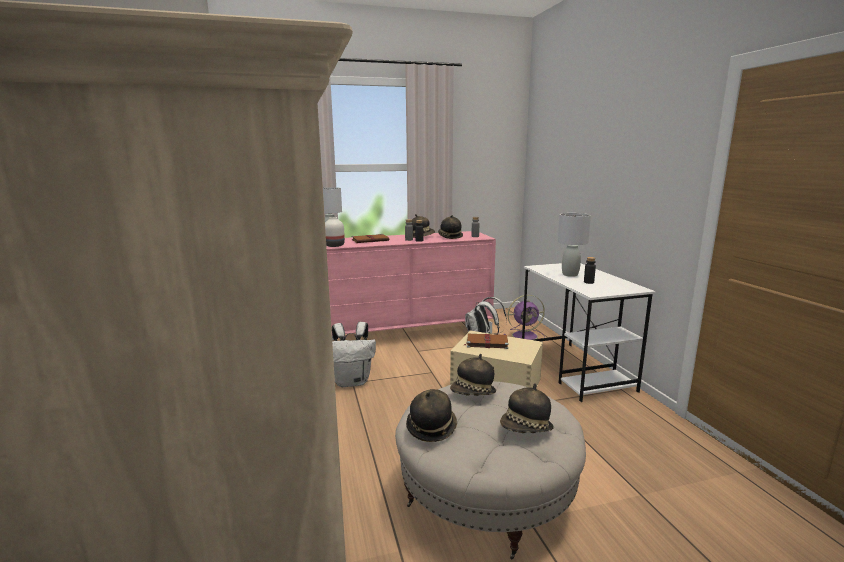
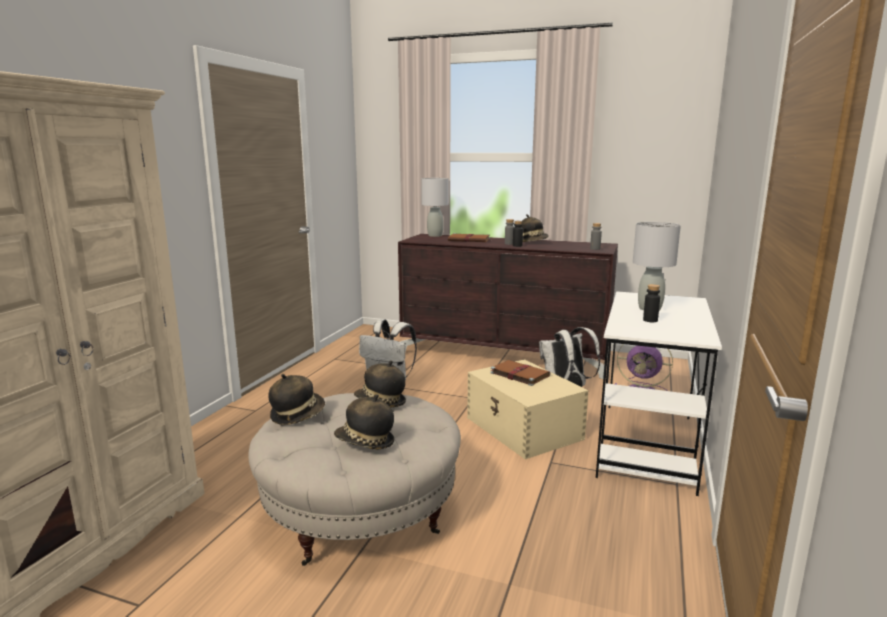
camera: 35 degrees right, 0 degrees up
white vase [325,217,345,247] -> none
pink dresser [326,231,496,341] -> brown dresser [398,234,618,379]
hat [438,215,463,239] -> none

